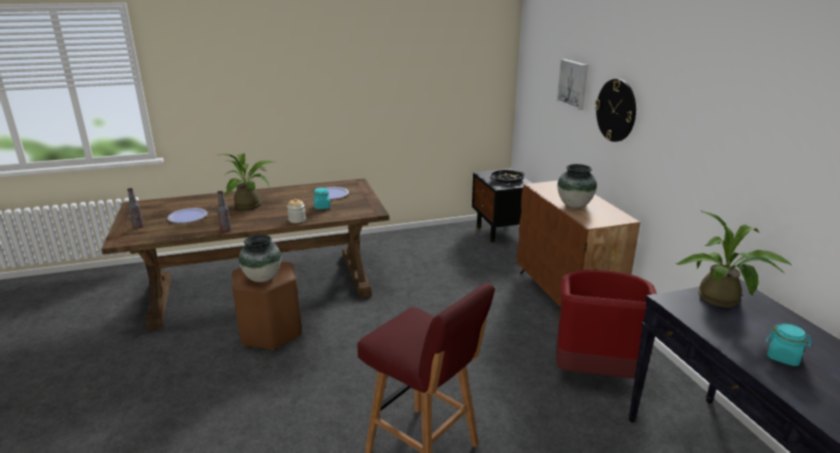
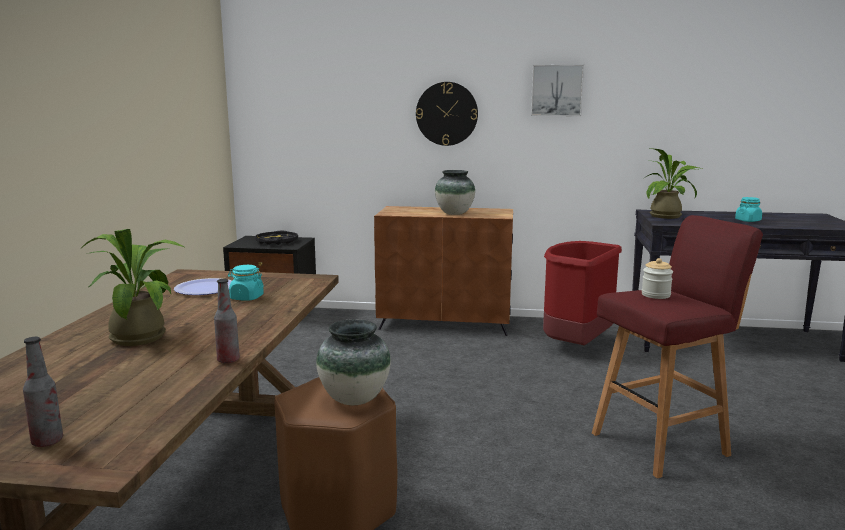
camera: 65 degrees left, 10 degrees down
plate [167,208,208,223] -> none
jar [287,198,306,223] -> jar moved to [642,258,673,299]
picture [557,59,588,110] -> picture moved to [531,64,584,116]

